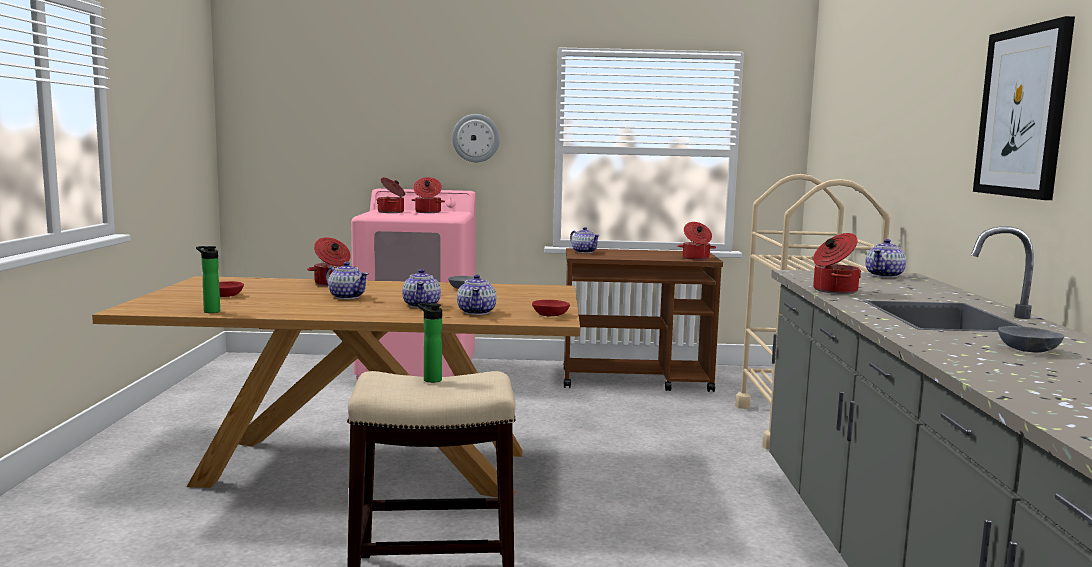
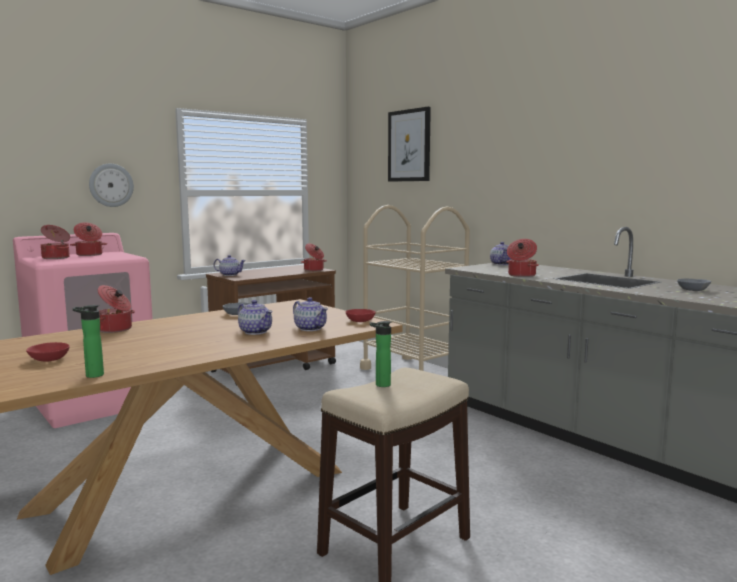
camera: 40 degrees left, 0 degrees up
teapot [326,262,369,299] -> none
picture [973,16,1075,200] -> picture moved to [388,107,431,182]

